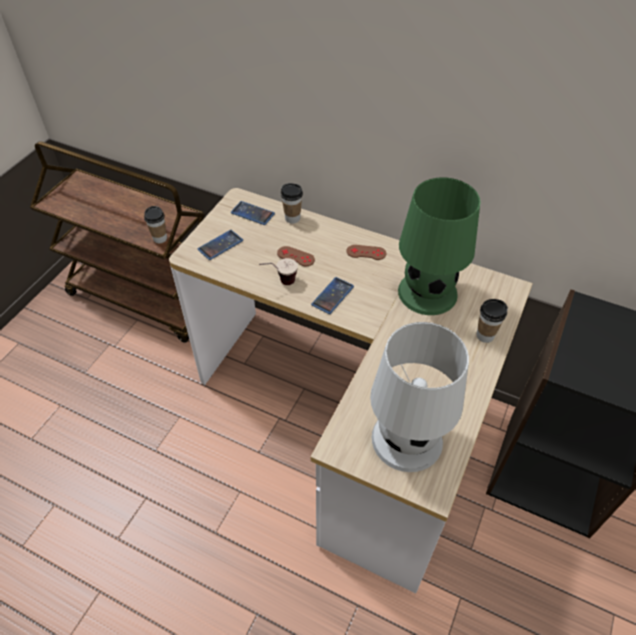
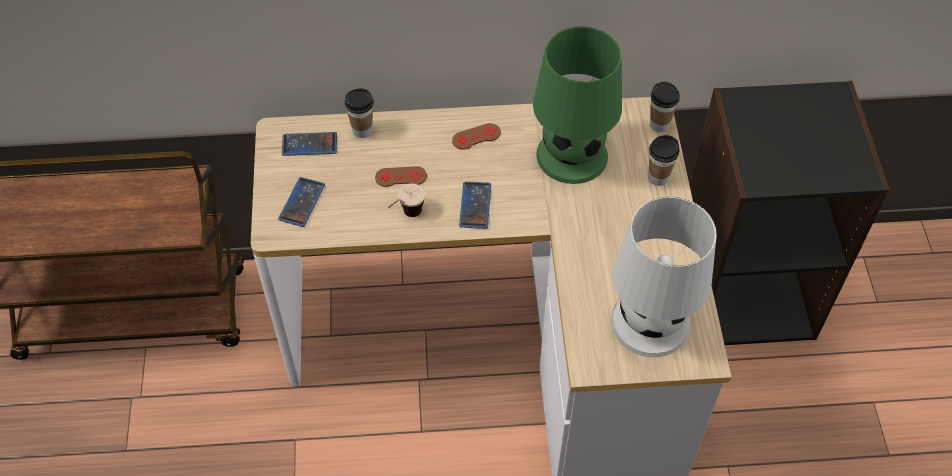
camera: 30 degrees left, 5 degrees up
cup [144,206,167,243] -> cup moved to [650,82,680,132]

